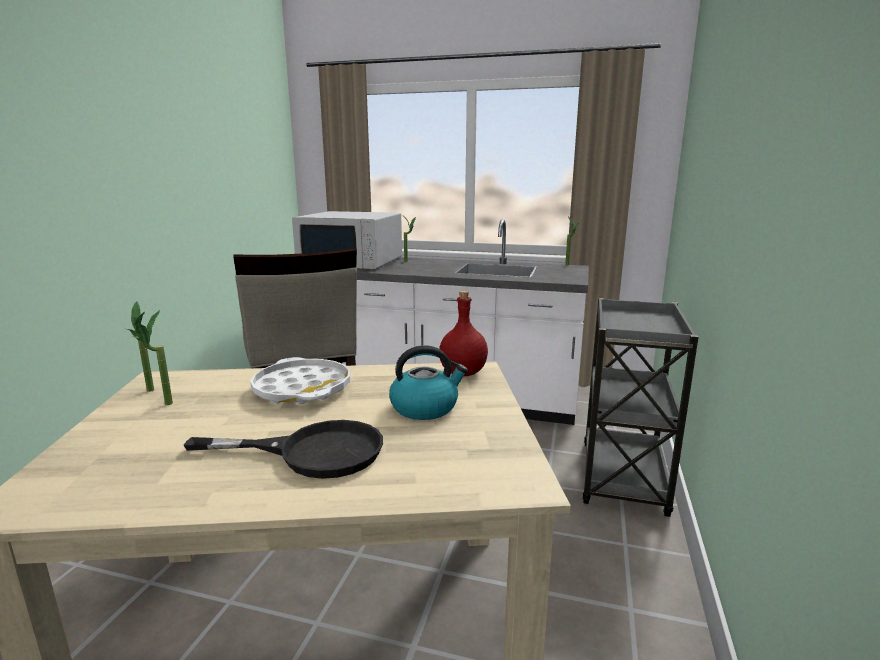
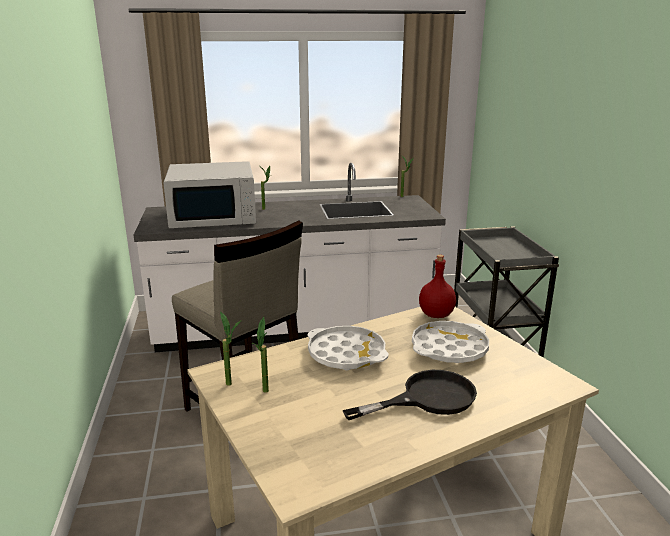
camera: 25 degrees left, 5 degrees up
kettle [389,345,468,420] -> white tray [412,321,489,363]

